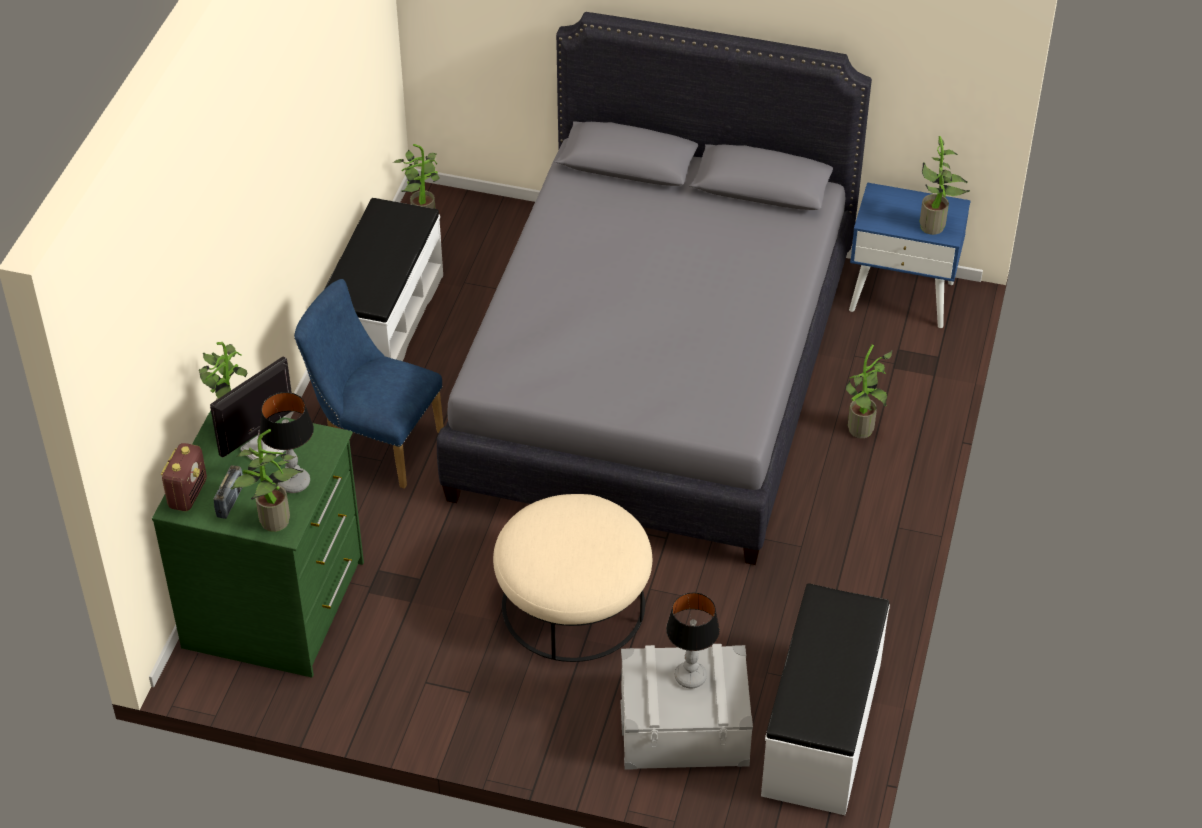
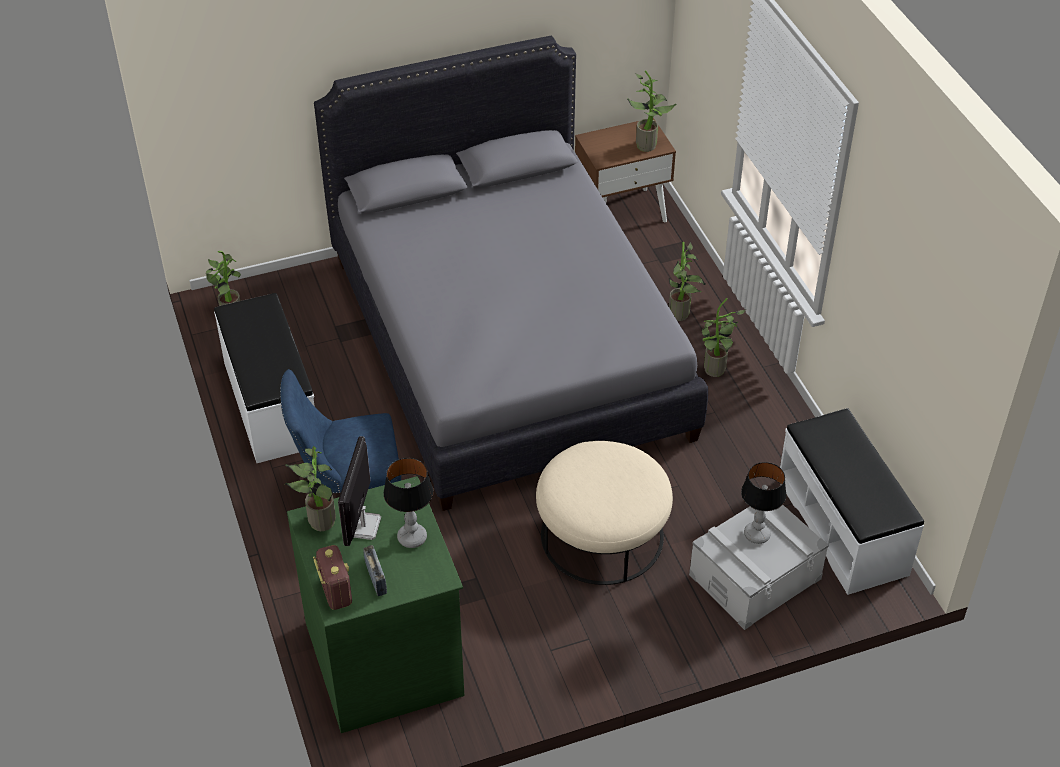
camera: 35 degrees left, 0 degrees up
potted plant [231,429,303,532] -> potted plant moved to [702,298,746,377]
blue nightstand [849,182,971,328] -> brown nightstand [575,118,676,222]

